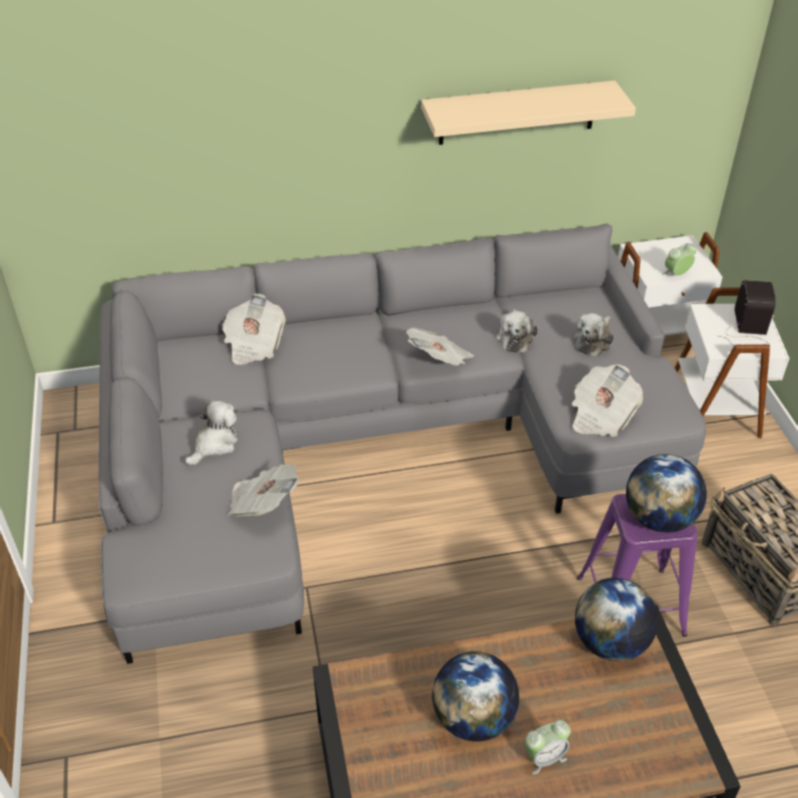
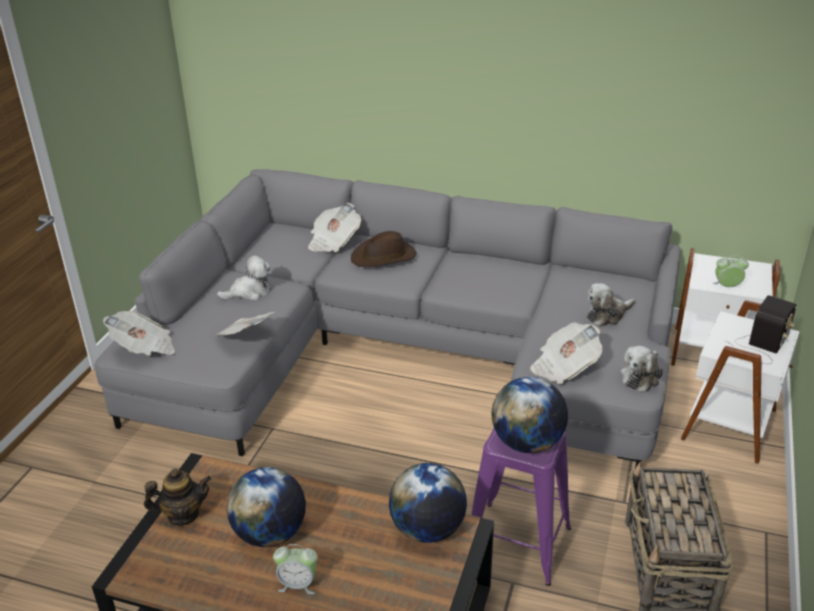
camera: 30 degrees right, 10 degrees down
newspaper [406,328,474,366] -> newspaper moved to [103,311,175,356]
beige shelf [421,80,636,145] -> none
plush toy [495,309,538,352] -> plush toy moved to [620,346,663,393]
none -> teapot [144,469,212,526]
none -> brown hat [351,231,416,267]

